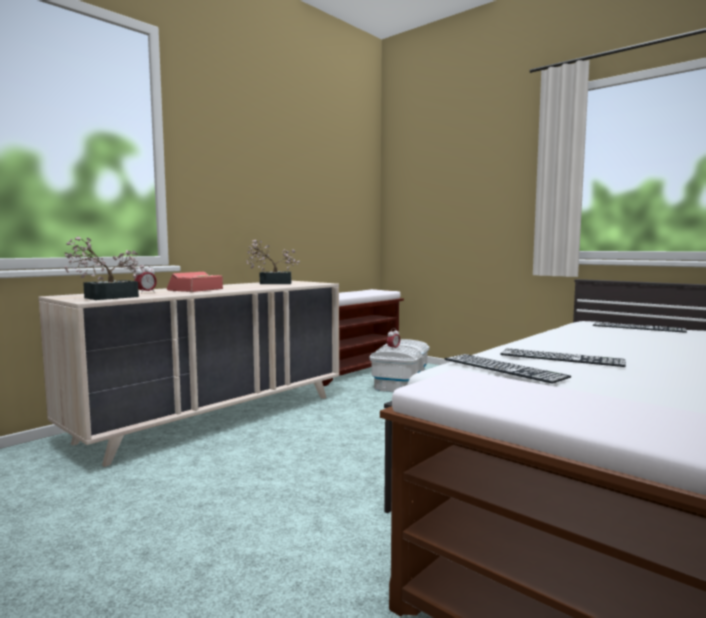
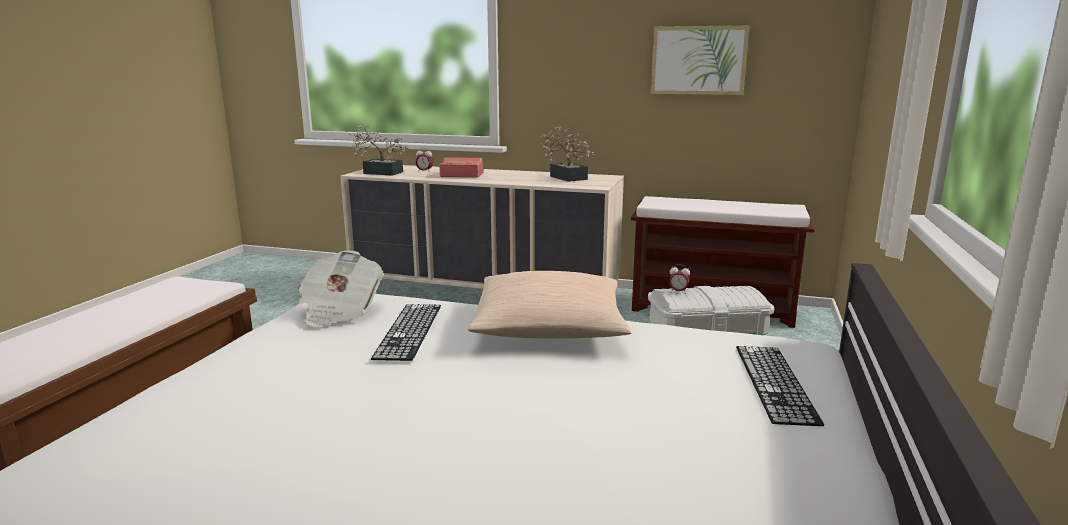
camera: 65 degrees right, 10 degrees up
keyboard [445,354,571,383] -> newspaper [298,250,384,326]
none -> beige pillow [468,271,631,338]
none -> picture [651,25,750,95]

